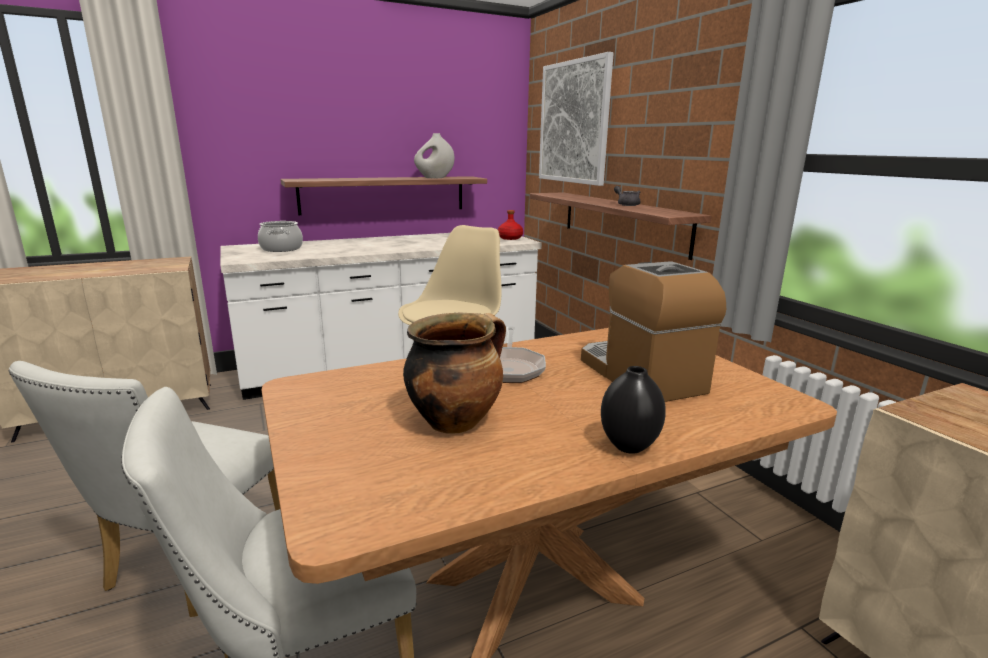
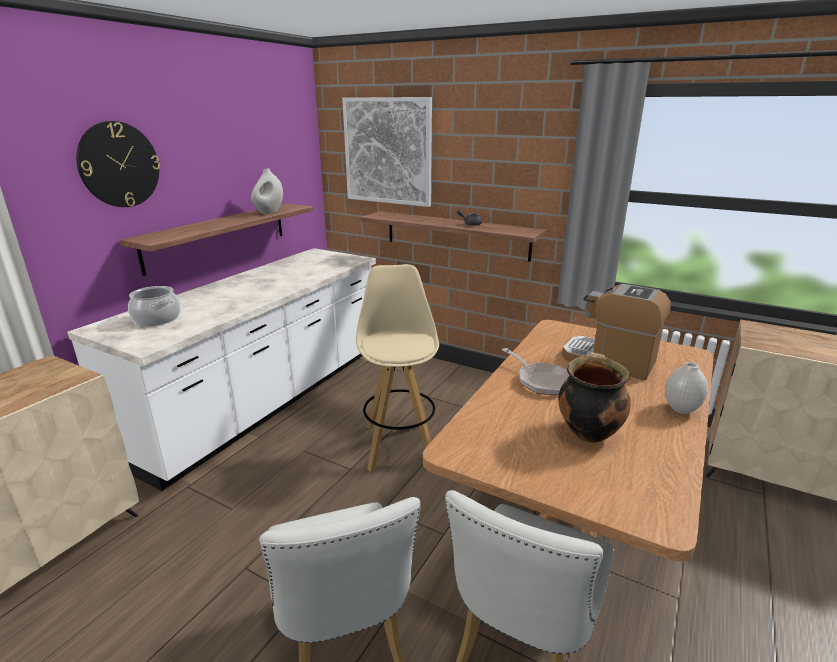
camera: 35 degrees left, 5 degrees up
red bottle [498,210,523,240] -> none
black vase [601,366,666,454] -> white vase [665,362,708,414]
none -> wall clock [76,121,160,207]

